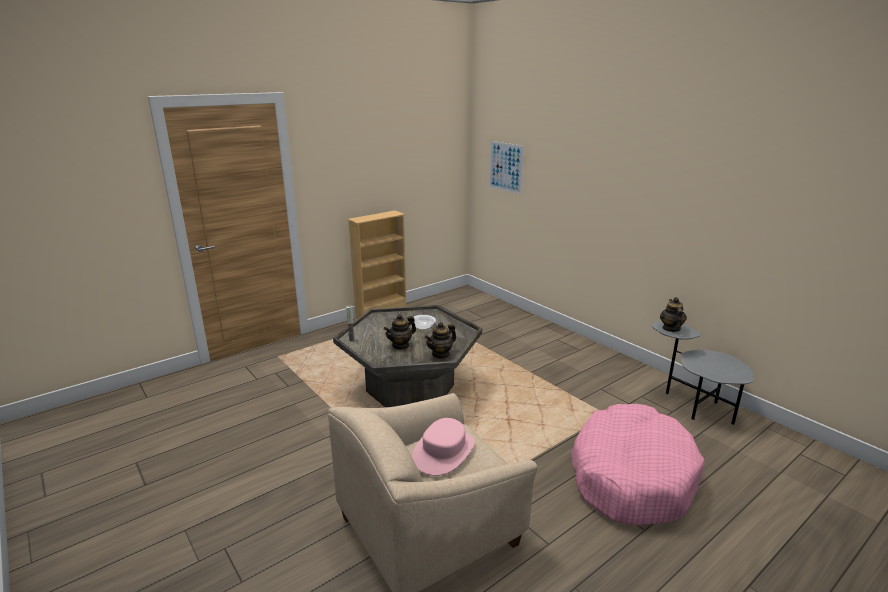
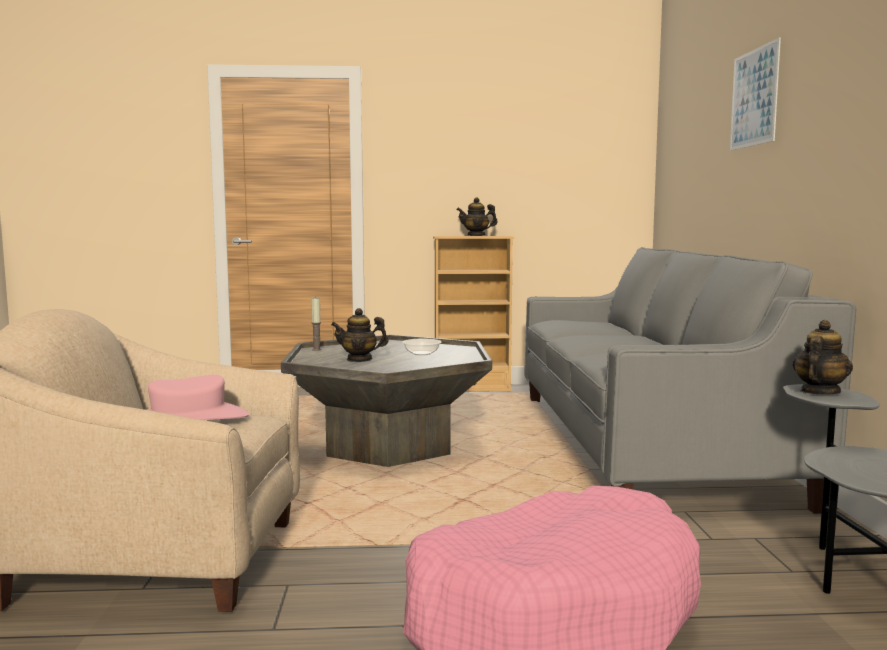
camera: 35 degrees right, 15 degrees down
teapot [425,322,456,359] -> teapot moved to [456,198,498,236]
picture [489,141,524,194] -> picture moved to [730,37,781,151]
none -> grey sofa [524,247,856,514]

